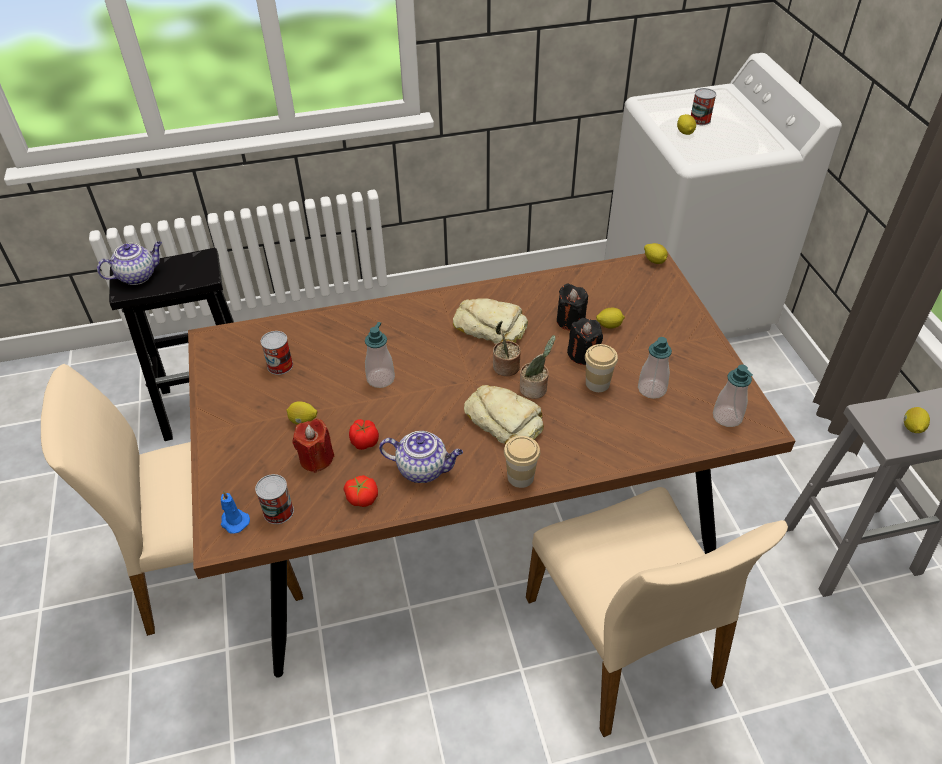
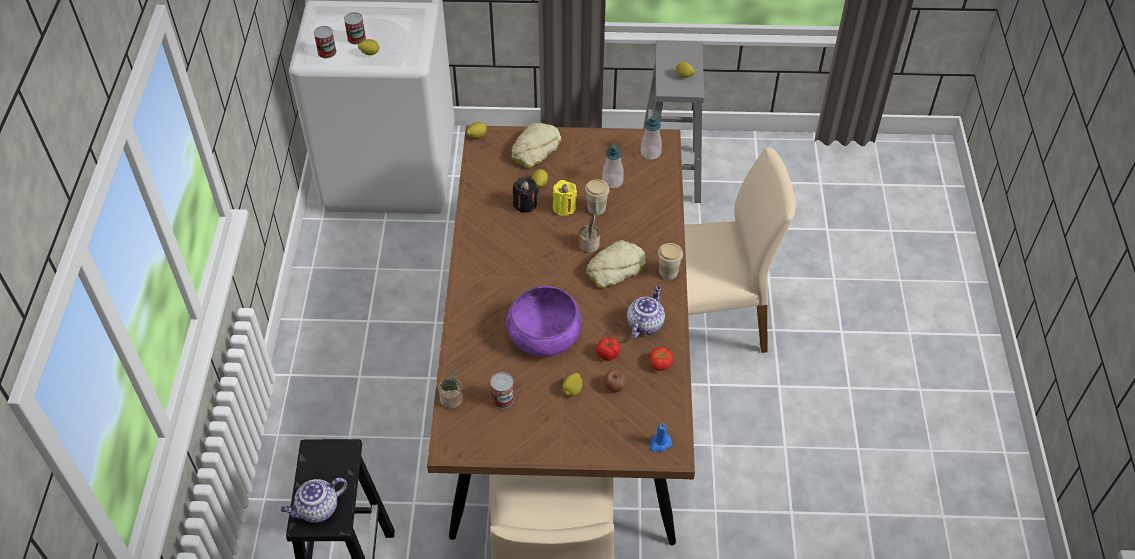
camera: 75 degrees left, 5 degrees up
teapot [97,241,162,285] -> teapot turned 105 degrees counterclockwise [281,478,347,523]
can [255,474,294,524] -> can moved to [314,26,336,58]
red candle [293,419,334,473] -> apple [604,370,627,392]
soap dispenser [365,322,395,388] -> purple bowl [506,286,582,356]
bread [453,298,528,344] -> bread moved to [511,122,561,168]
potted plant [493,321,521,376] -> potted plant moved to [438,369,463,409]
black candle [567,318,603,365] -> yellow candle [553,180,577,216]

